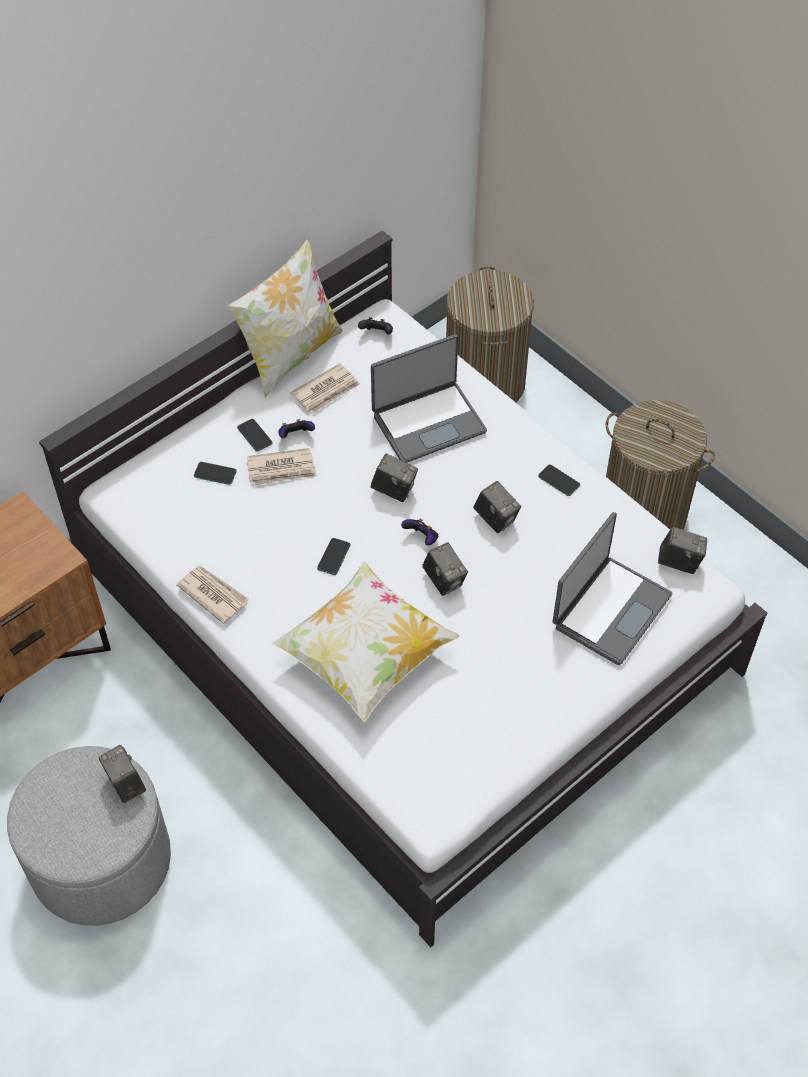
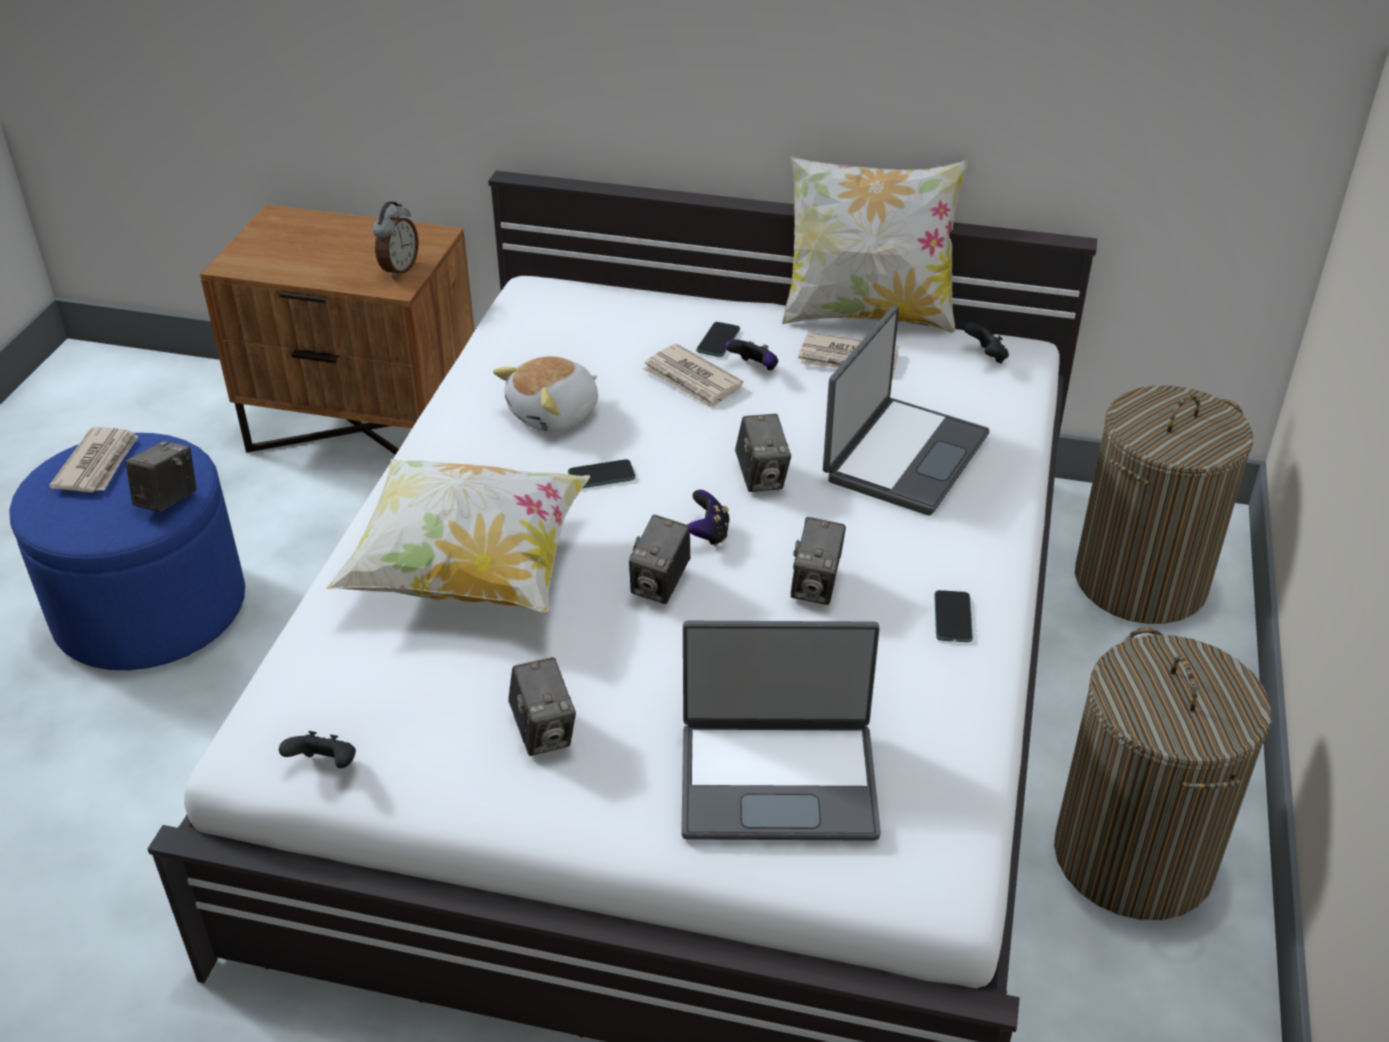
camera: 55 degrees right, 15 degrees down
grey ottoman [7,746,171,926] -> blue ottoman [9,433,245,670]
newspaper [176,566,249,624] -> newspaper moved to [49,427,139,493]
phone [194,462,237,485] -> none
laptop [371,334,487,463] -> laptop turned 90 degrees counterclockwise [823,306,990,516]
camera [658,527,707,574] -> camera moved to [508,657,576,756]
none -> black game controller [279,731,356,768]
none -> alarm clock [373,201,419,278]
none -> plush toy [493,356,598,432]

